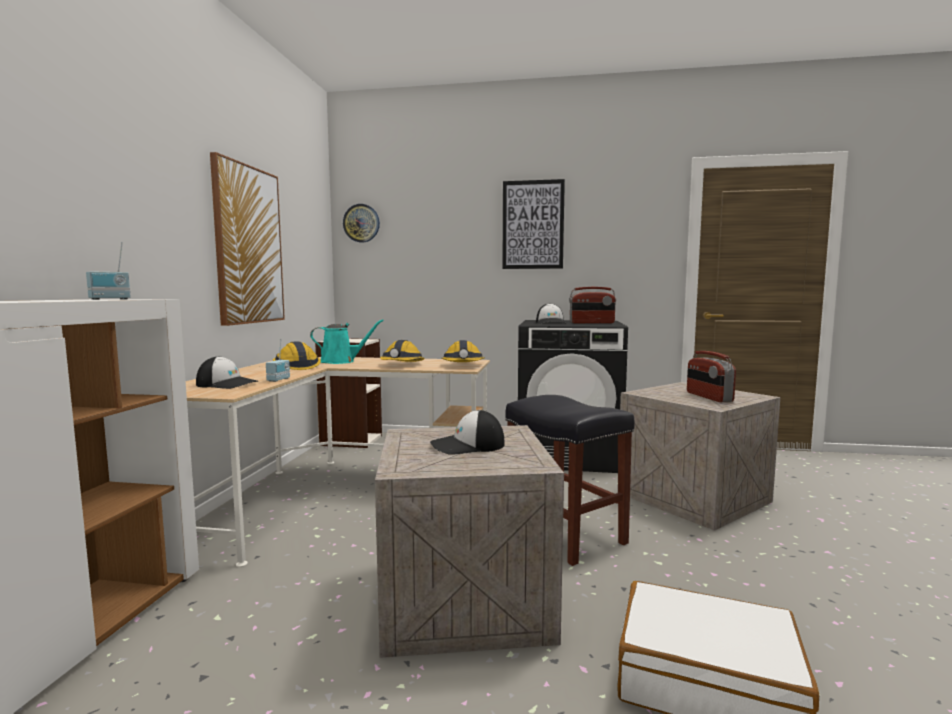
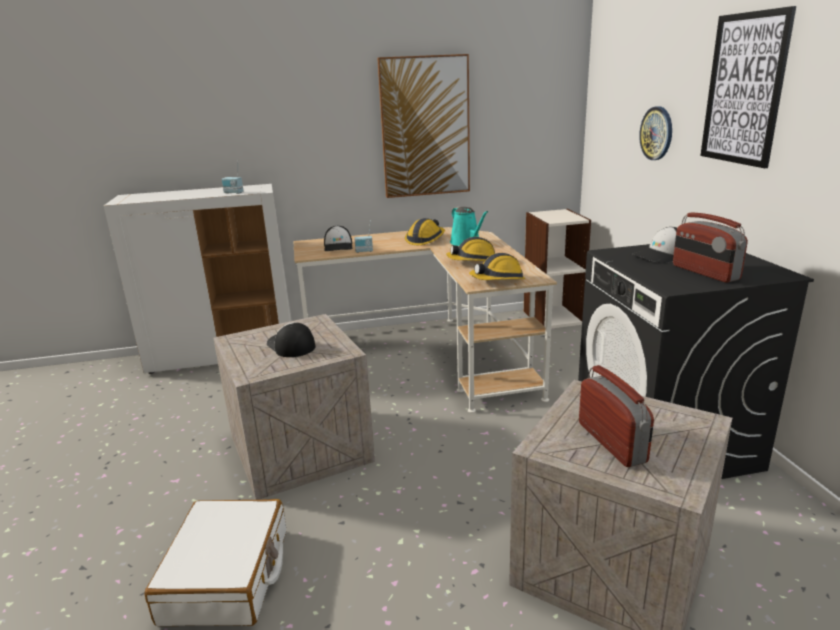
camera: 70 degrees right, 15 degrees up
wall clock [343,204,380,243] -> wall clock moved to [639,106,672,160]
black stool [505,395,635,566] -> none
radio [687,351,736,402] -> radio turned 105 degrees clockwise [579,365,654,467]

